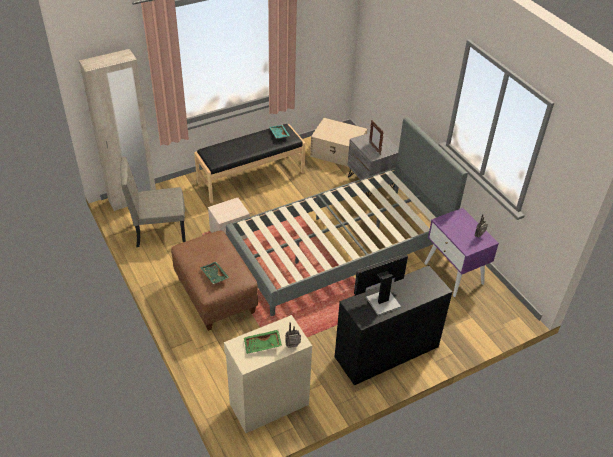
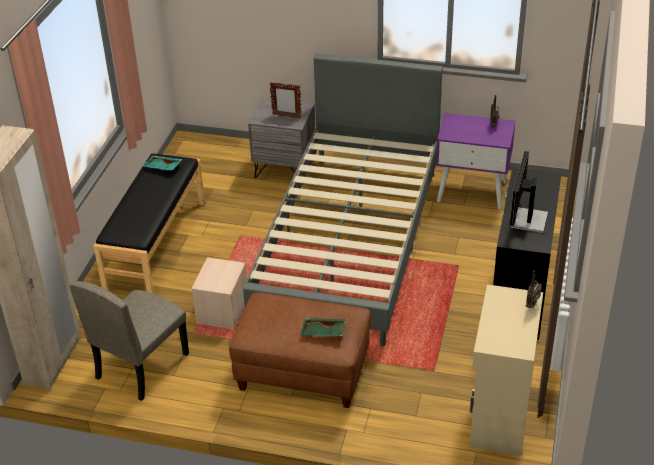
camera: 45 degrees left, 5 degrees down
green tray [244,330,282,354] -> none
beige storage box [310,118,367,167] -> none

